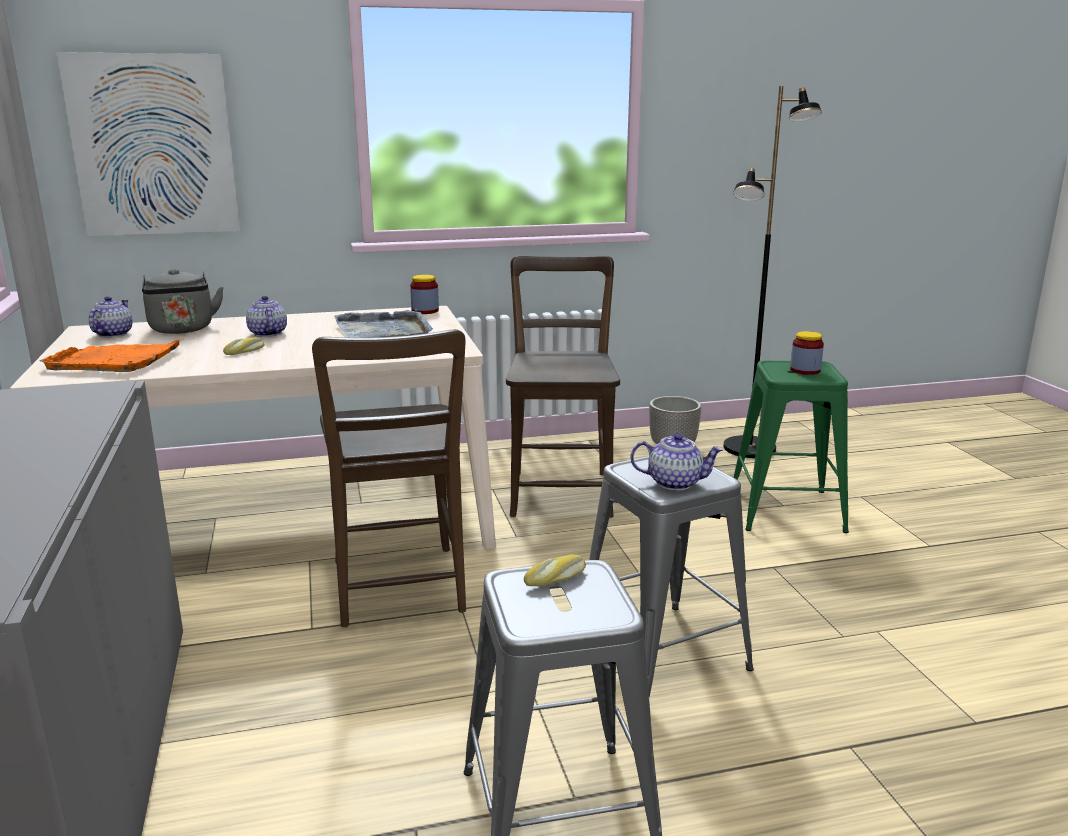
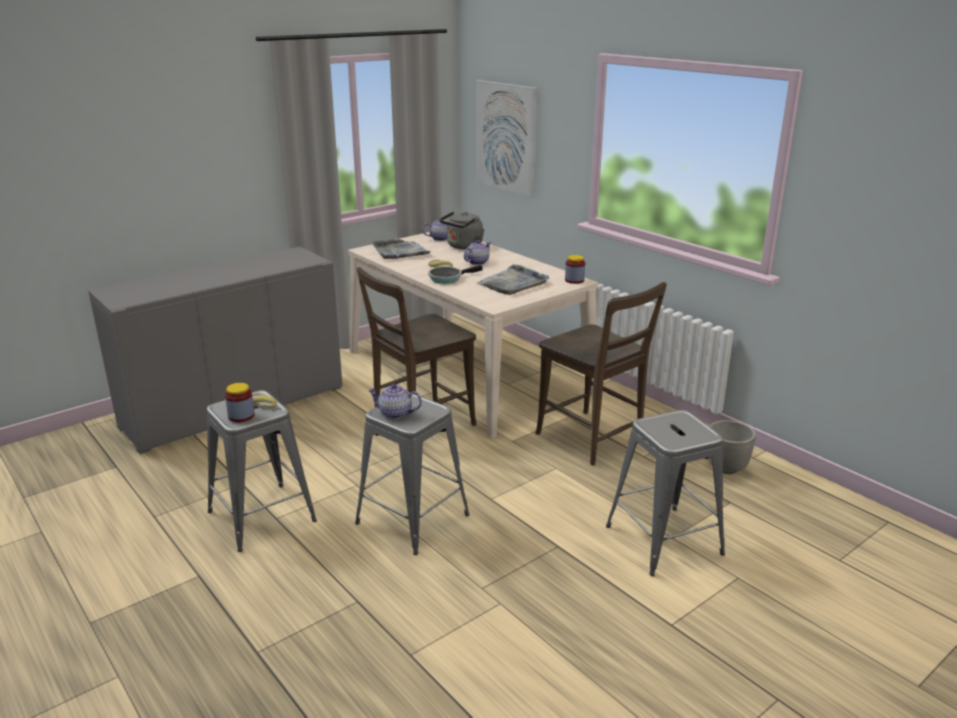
camera: 65 degrees right, 5 degrees up
orange tray [40,339,182,372] -> grey tray [372,239,430,259]
brown chair [506,256,620,518] -> brown chair turned 75 degrees clockwise [536,282,667,465]
teapot [631,433,723,490] -> teapot turned 120 degrees clockwise [368,384,422,419]
black floor lamp [723,86,822,458] -> none
green stool [734,361,849,533] -> grey stool [606,410,725,576]
jar [790,331,824,375] -> jar moved to [225,383,254,422]
none -> frying pan [428,265,483,284]

